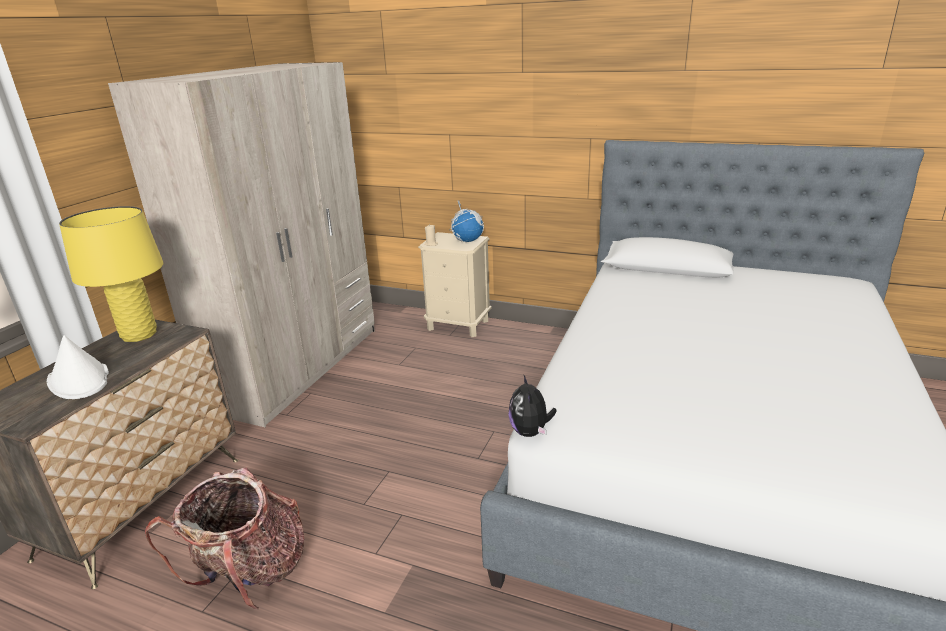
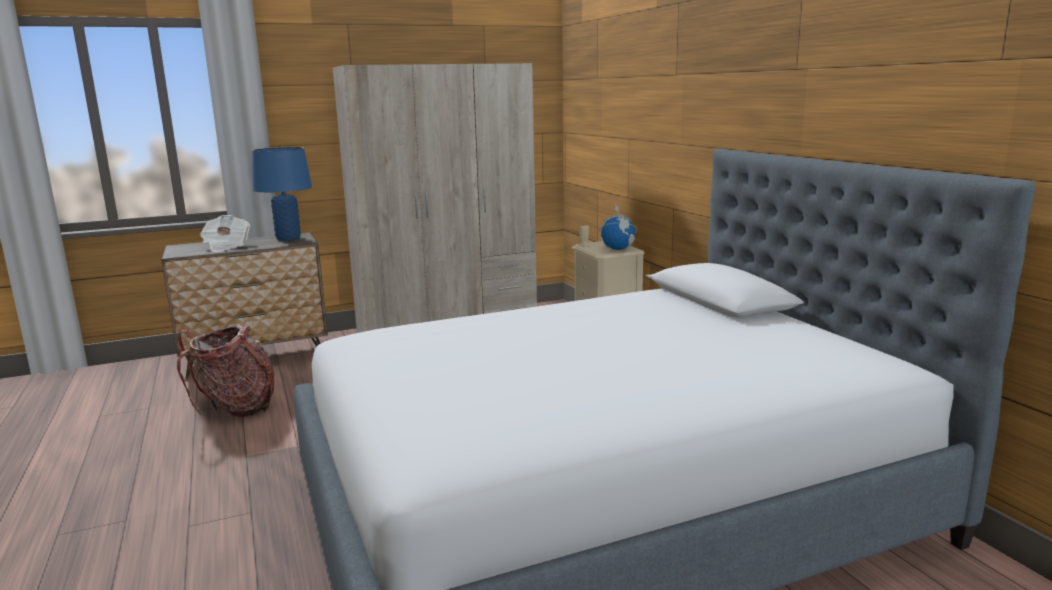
camera: 45 degrees right, 10 degrees down
white hat [47,335,109,399] -> newspaper [200,215,250,252]
yellow table lamp [59,206,163,342] -> blue table lamp [252,147,312,240]
plush toy [509,375,556,437] -> none

